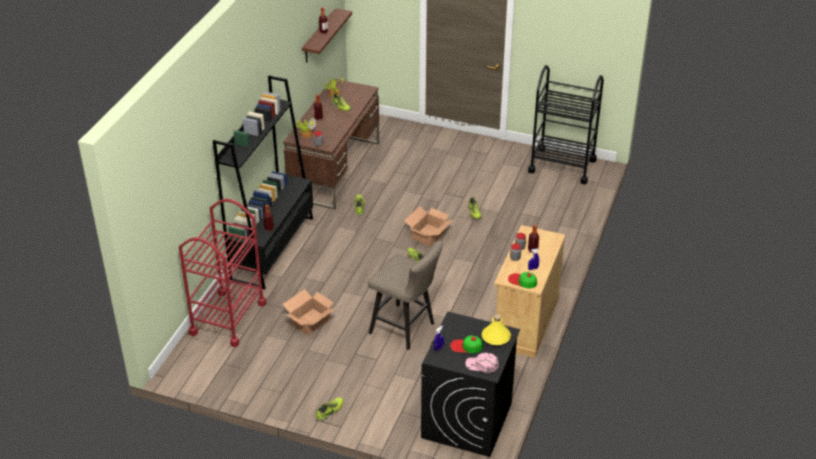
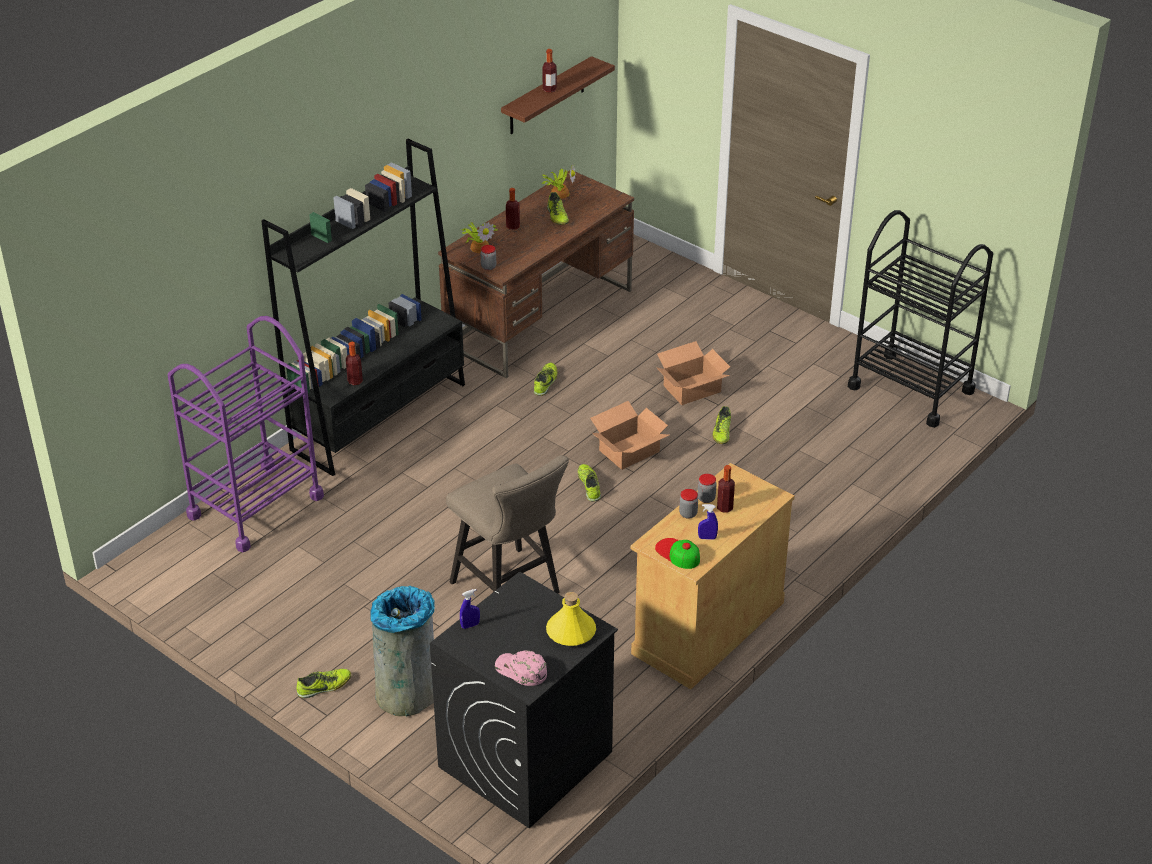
camera: 20 degrees right, 0 degrees up
red cart [179,199,266,347] -> purple cart [168,316,324,552]
cardboard box [282,289,335,335] -> cardboard box moved to [656,341,730,405]
cap [450,335,483,353] -> none
none -> grey trash can [370,586,435,717]

